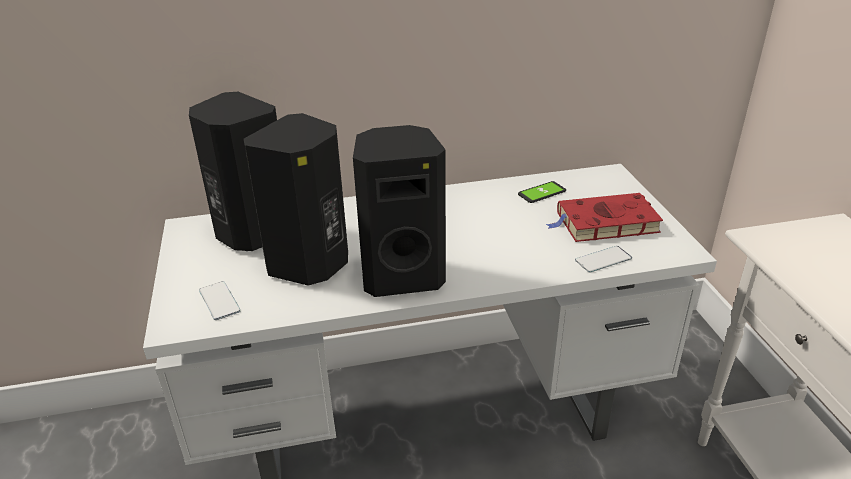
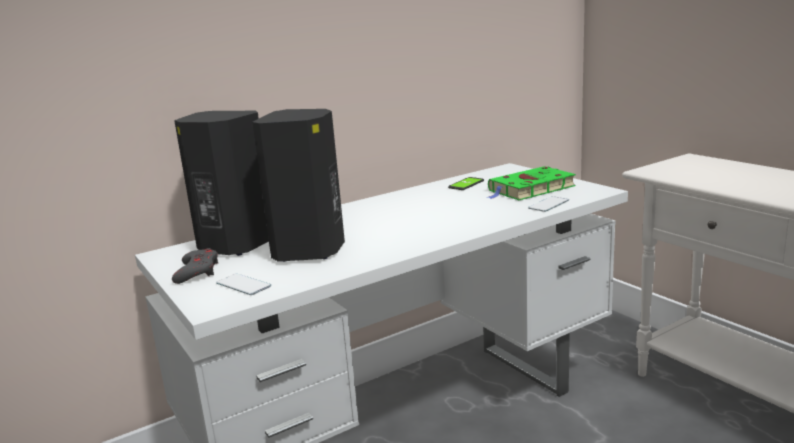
camera: 20 degrees left, 15 degrees down
black speaker [353,125,446,297] -> none
red book [546,193,663,242] -> green book [488,166,576,200]
none -> grey game controller [172,248,218,284]

